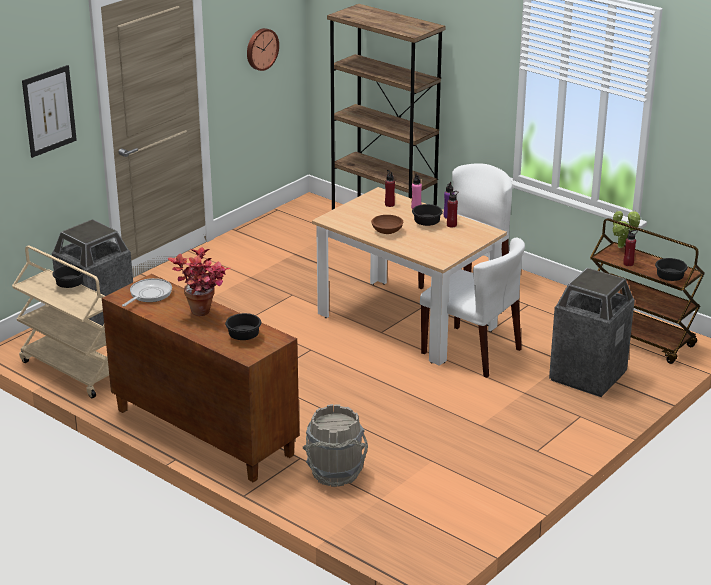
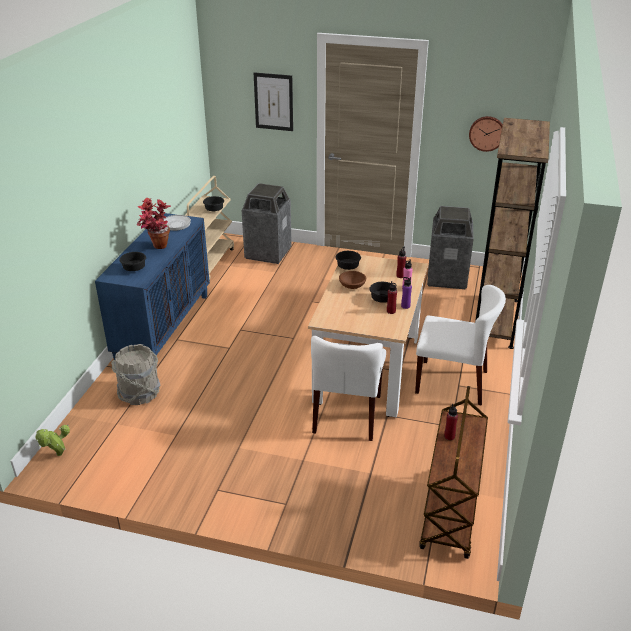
camera: 65 degrees right, 5 degrees up
brown cabinet [102,274,299,482] -> blue cabinet [95,213,210,360]
trash can [549,268,635,397] -> trash can moved to [427,206,474,289]
potted plant [612,210,640,248] -> potted plant moved to [35,424,70,456]
black bowl [655,258,688,281] -> black bowl moved to [336,251,361,270]

